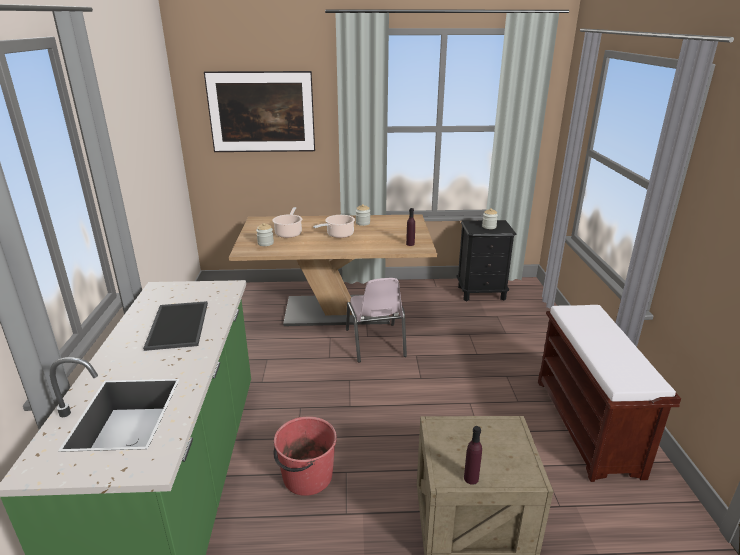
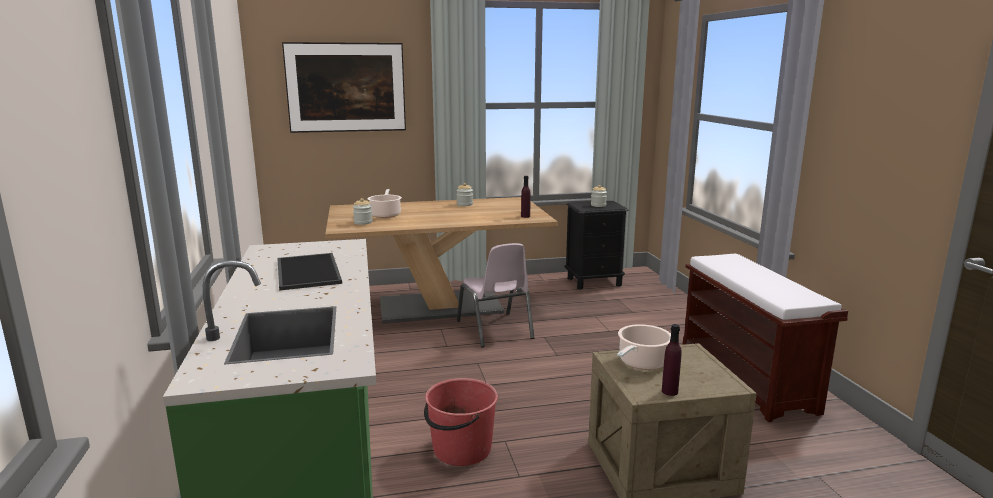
camera: 10 degrees left, 10 degrees down
cooking pot [313,215,355,238] -> cooking pot moved to [617,324,671,370]

